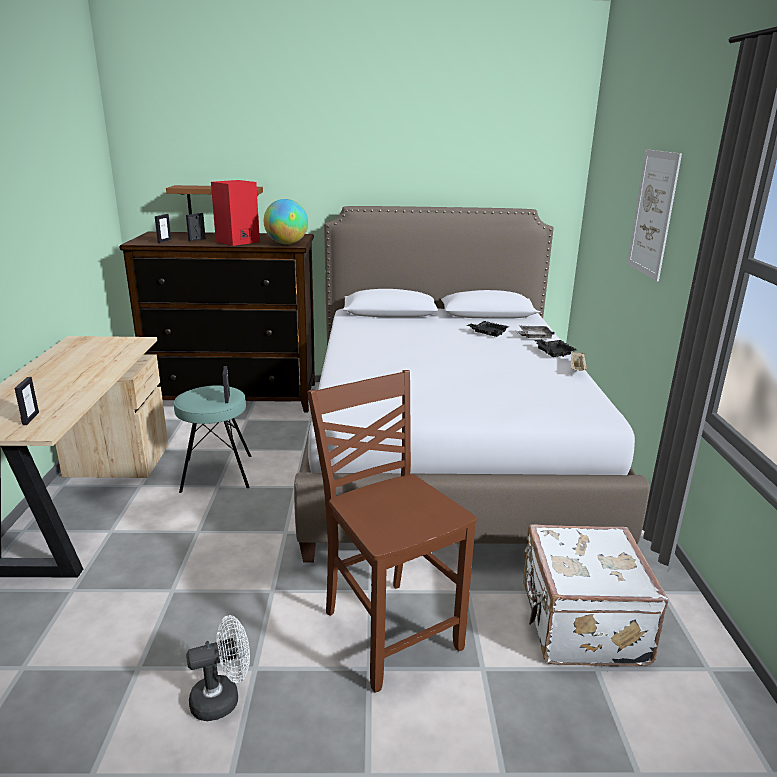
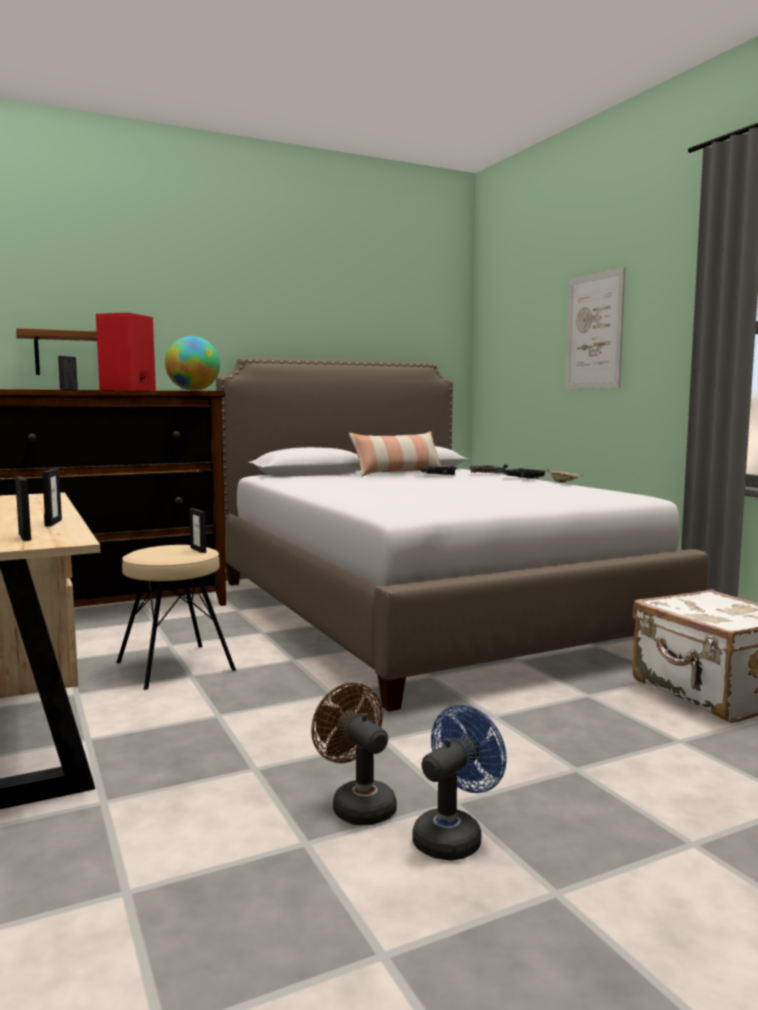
camera: 25 degrees left, 15 degrees down
picture frame [155,214,171,243] -> picture frame moved to [42,468,62,527]
turquoise stool [174,385,251,493] -> beige stool [116,545,236,690]
white fan [186,615,250,721] -> blue fan [412,705,507,861]
brown chair [307,370,477,693] -> none
none -> brown fan [311,683,397,825]
none -> pillow [349,431,441,477]

